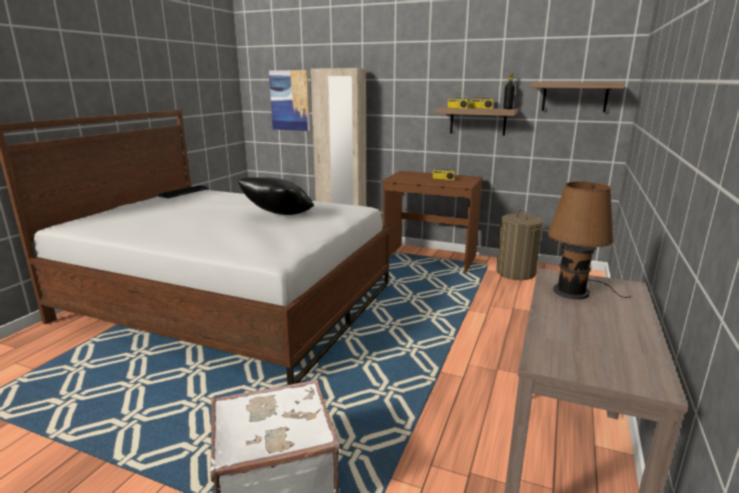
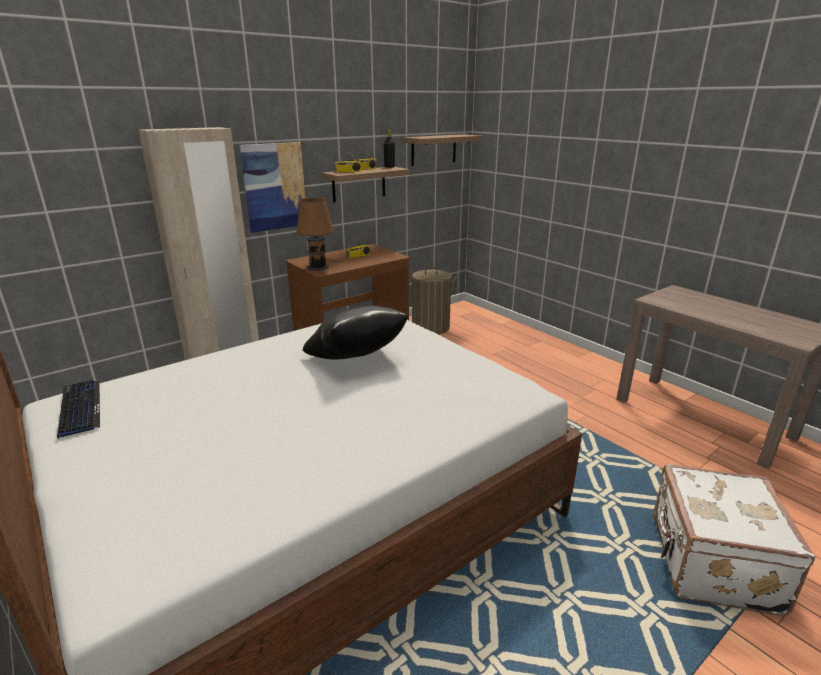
camera: 60 degrees left, 5 degrees up
picture [269,70,310,131] -> picture moved to [240,142,305,233]
brown table lamp [547,181,631,299] -> brown table lamp moved to [296,198,344,271]

